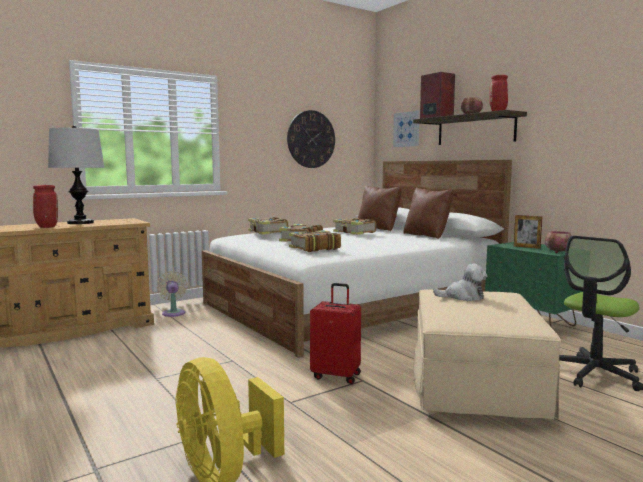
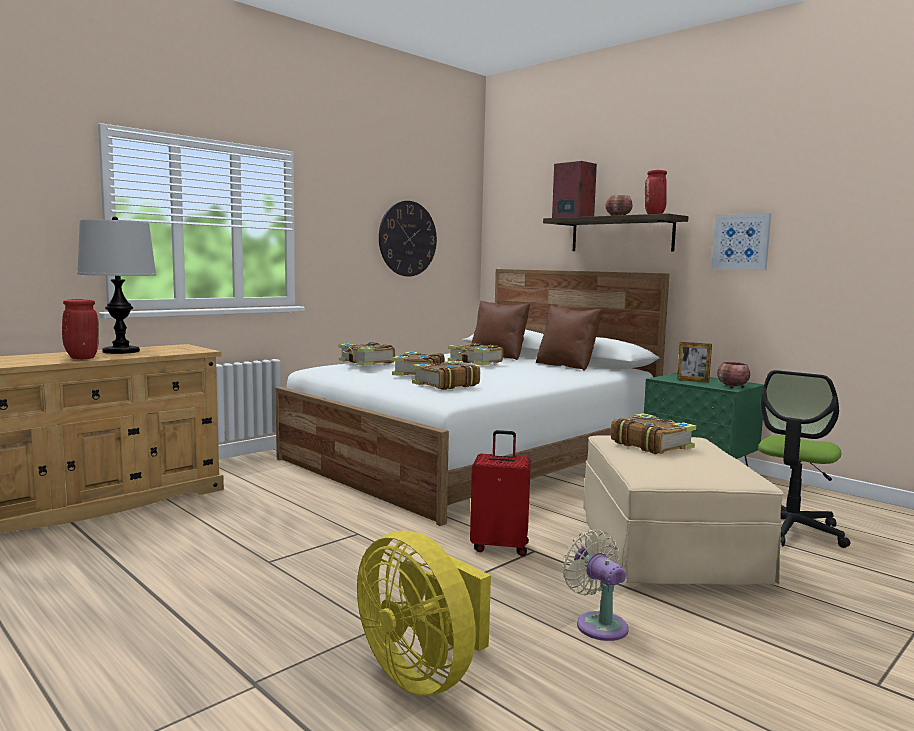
camera: 10 degrees left, 0 degrees up
beige fan [157,271,187,317] -> beige fan moved to [562,530,629,641]
picture [393,111,420,147] -> picture moved to [711,213,771,270]
plush toy [433,263,487,301] -> book [611,413,696,454]

